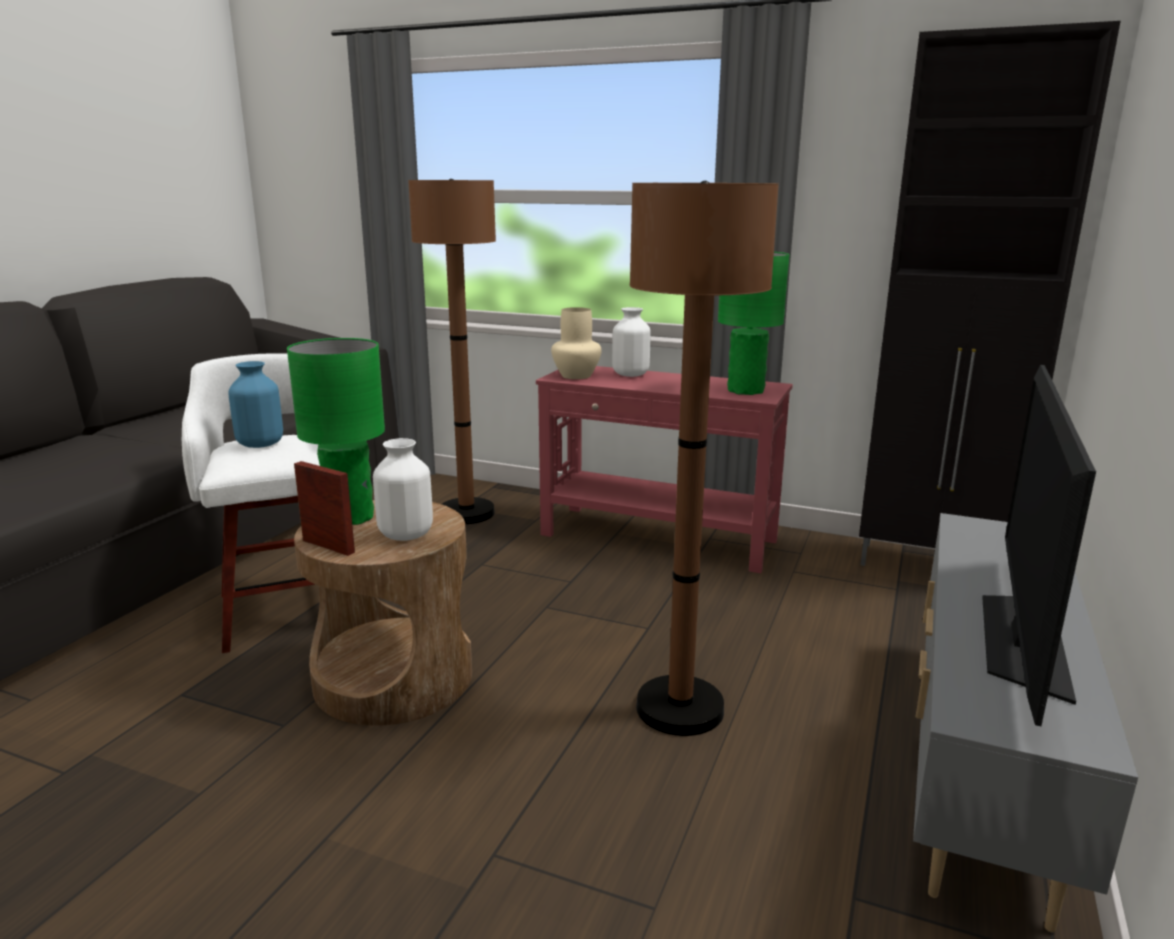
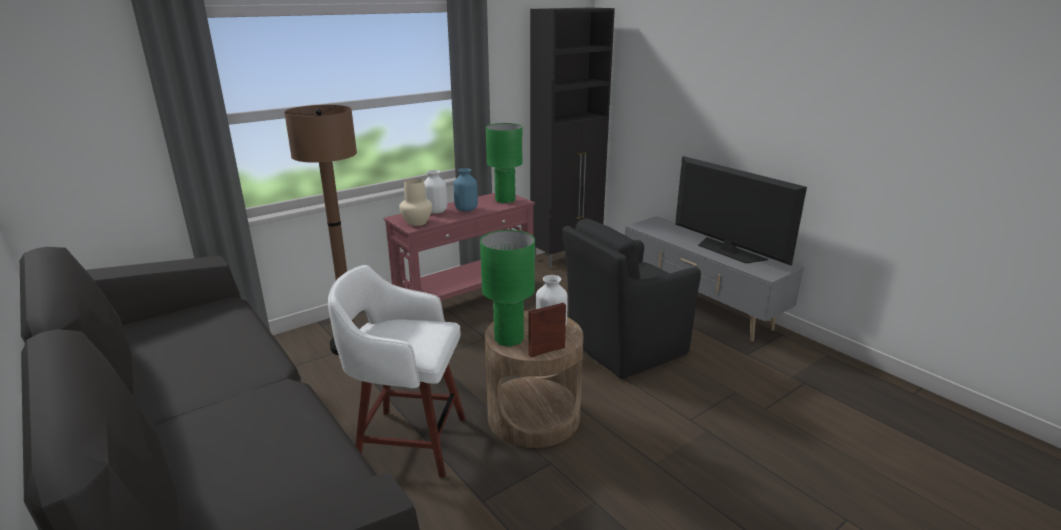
camera: 60 degrees left, 5 degrees up
blue vase [228,361,283,448] -> blue vase moved to [453,168,478,211]
brown floor lamp [630,181,779,736] -> black armchair [562,218,701,379]

